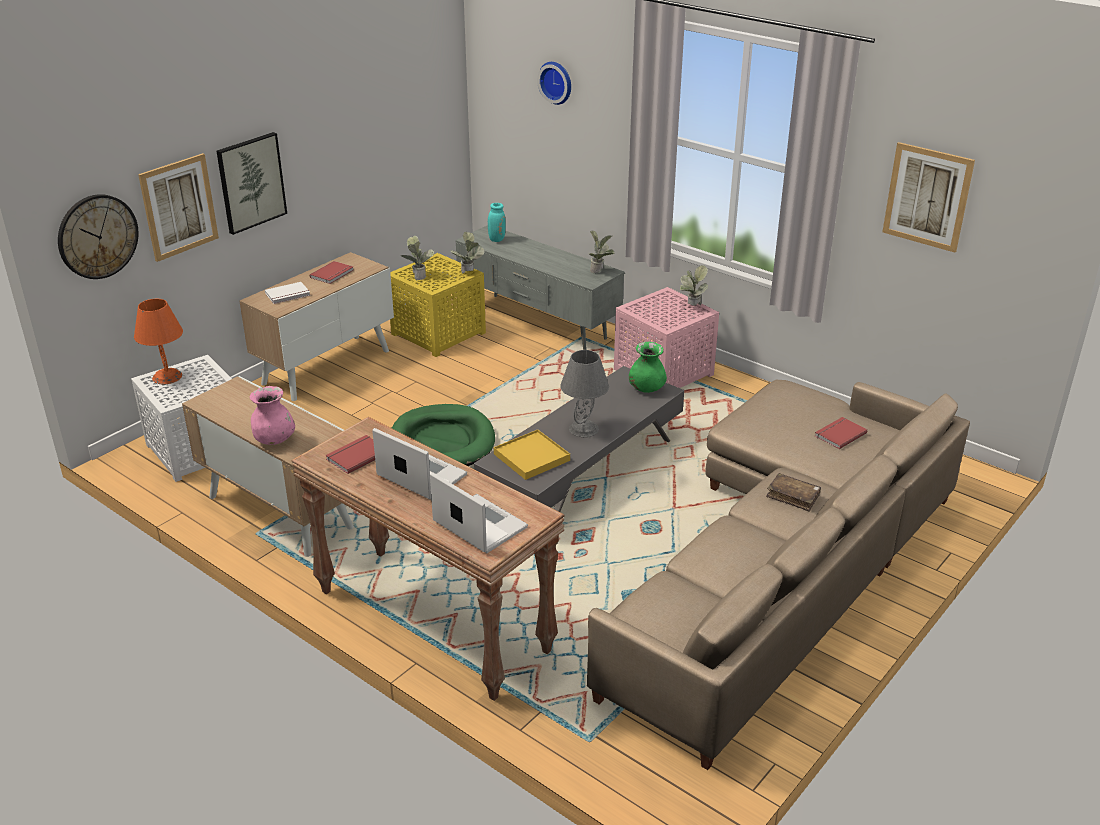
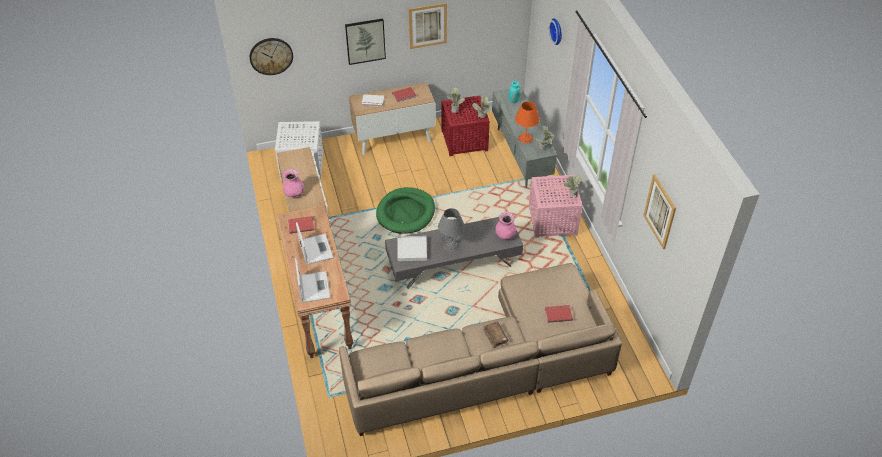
camera: 35 degrees right, 15 degrees up
orange table lamp [134,299,183,384] -> orange table lamp moved to [515,101,540,144]
picture [138,153,219,262] -> picture moved to [409,3,447,49]
yellow side table [390,253,486,357] -> red side table [442,96,490,156]
yellow tray [494,429,570,480] -> white tray [397,236,427,261]
green vase [629,342,667,393] -> pink vase [495,212,516,240]

